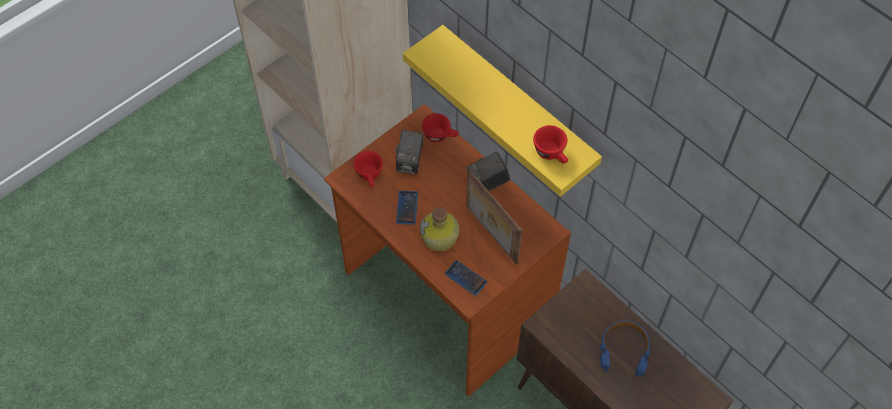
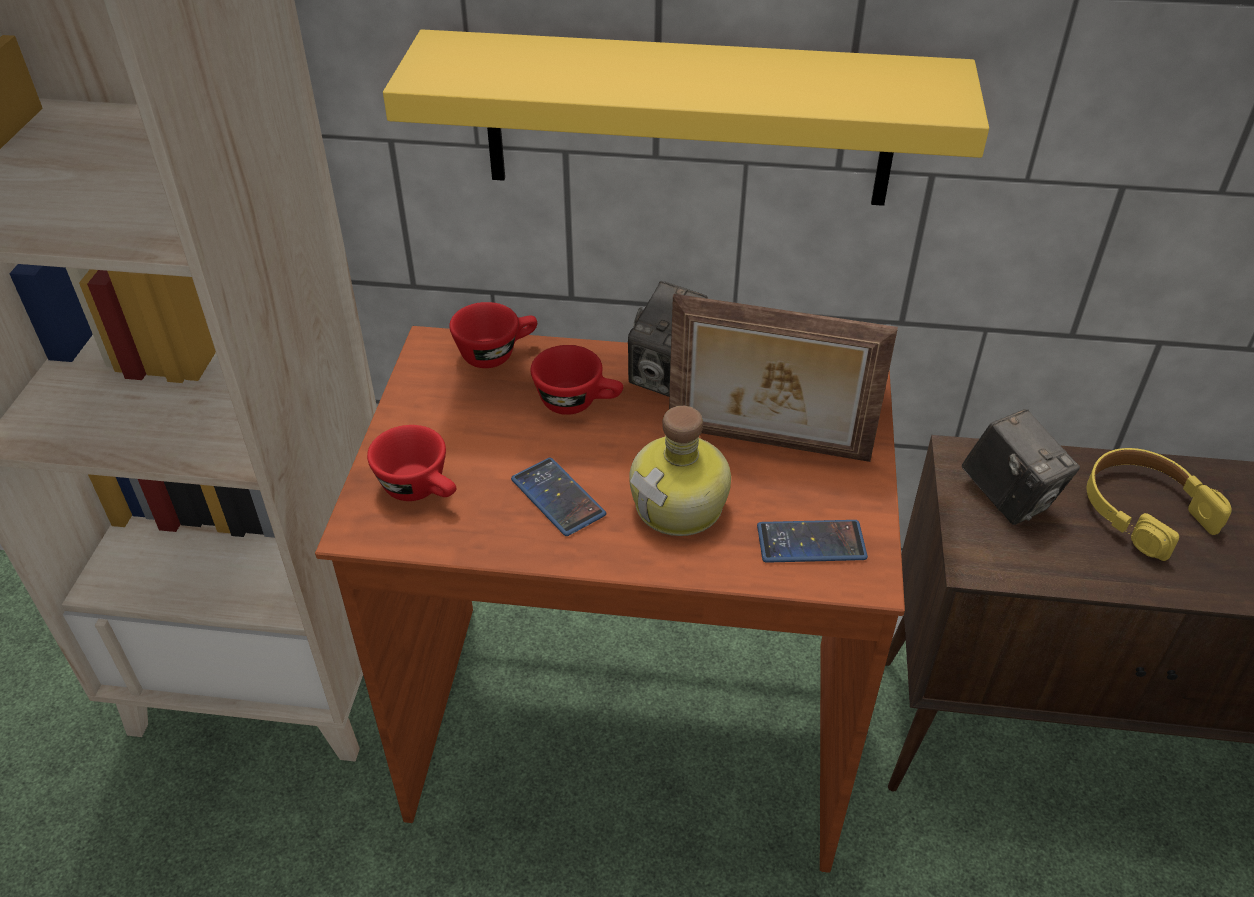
camera: 40 degrees left, 15 degrees down
camera [396,130,423,174] -> camera moved to [962,409,1080,525]
red cup [533,125,568,163] -> red cup moved to [531,345,623,415]
blue headphones [600,320,650,377] -> yellow headphones [1087,448,1232,561]

